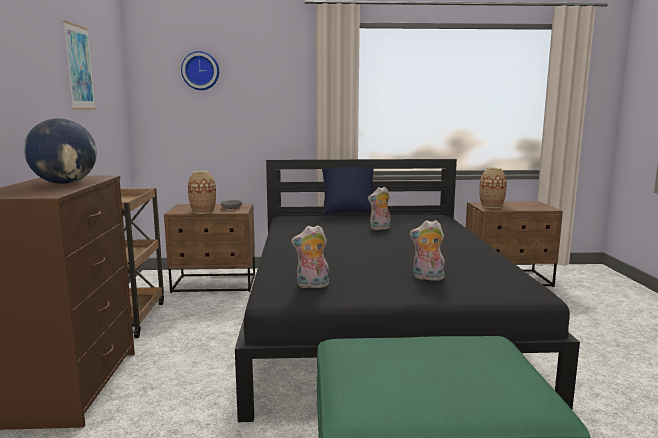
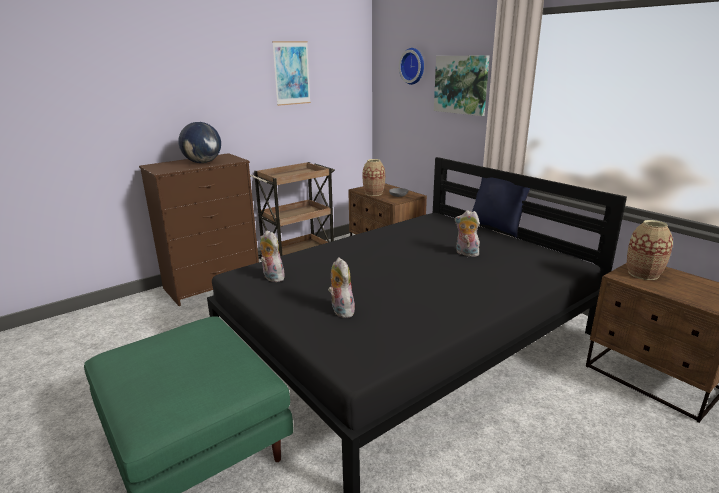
camera: 55 degrees right, 10 degrees up
none -> picture [434,56,489,116]

